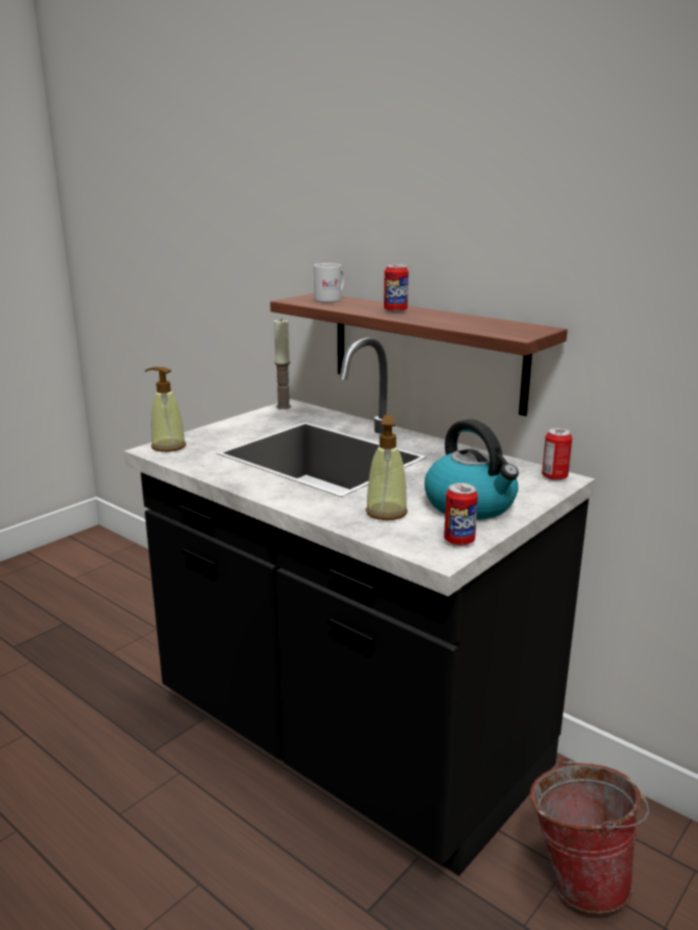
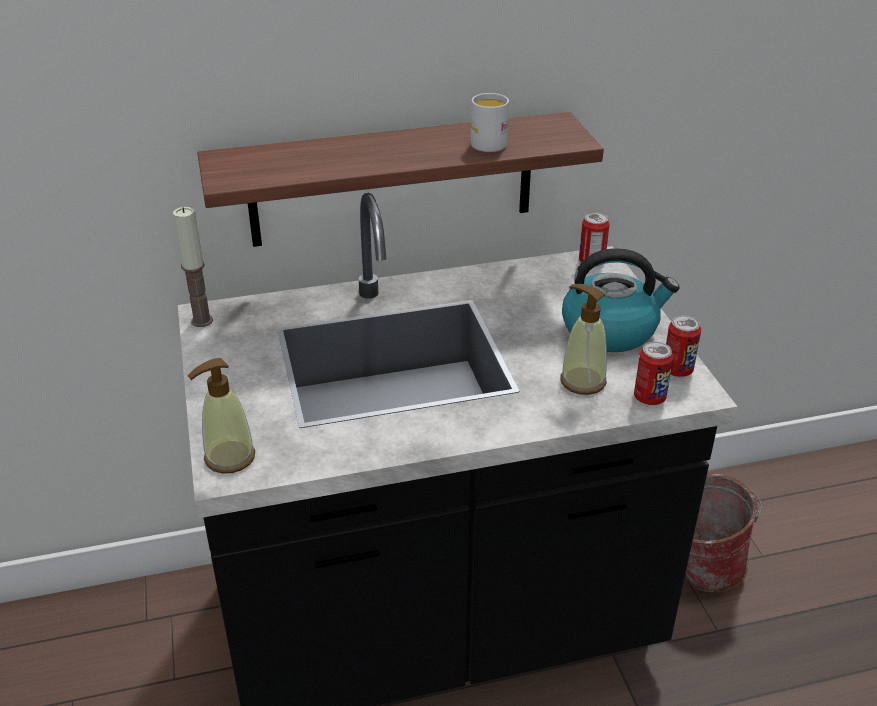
camera: 55 degrees left, 15 degrees up
white mug [314,263,345,302] -> white mug moved to [471,93,509,152]
can [384,264,408,313] -> can moved to [634,342,673,405]

